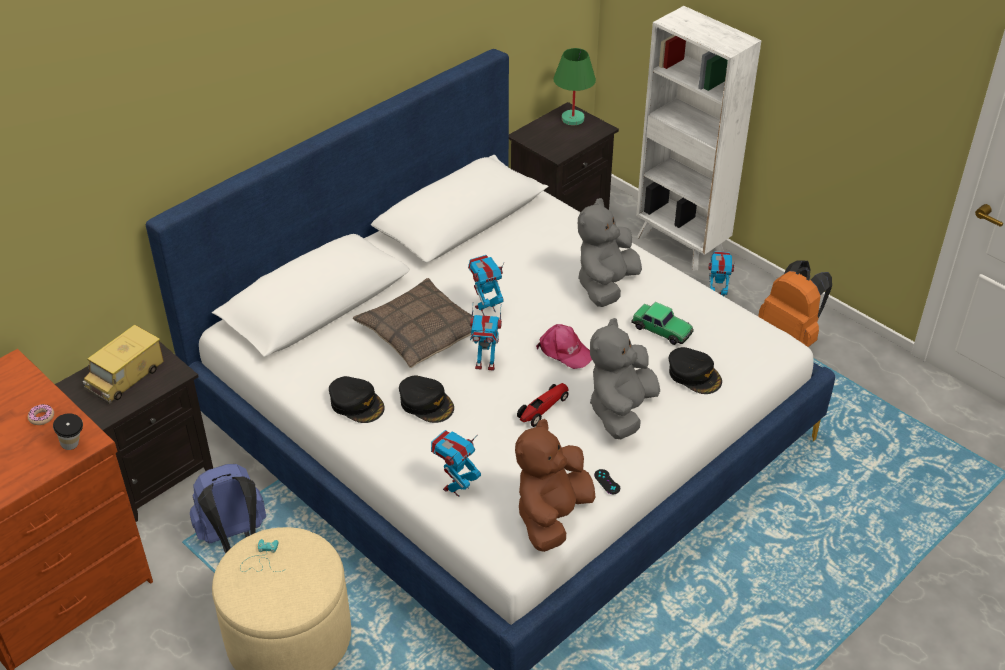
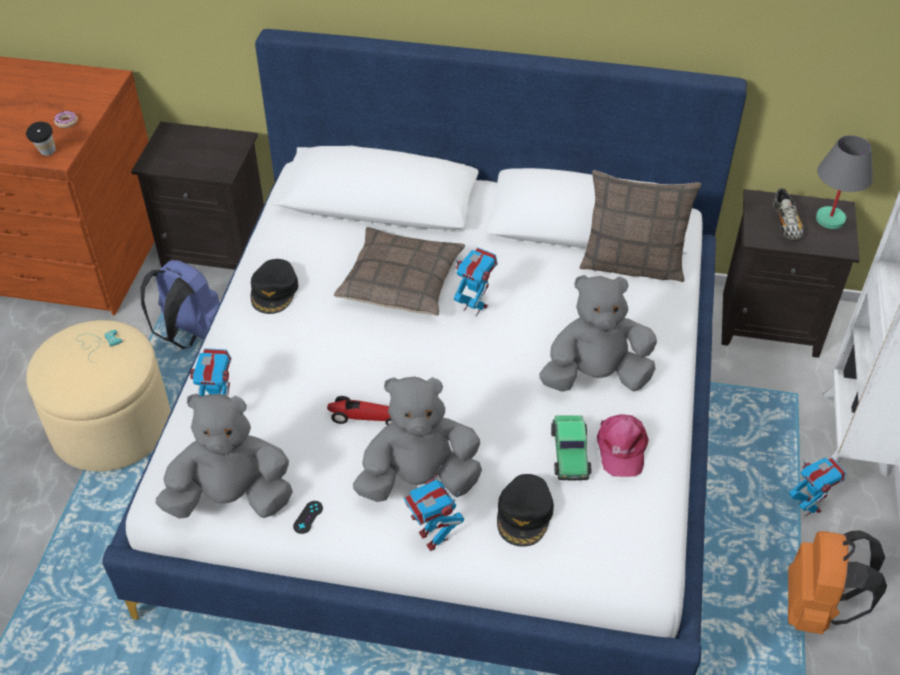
camera: 55 degrees right, 5 degrees up
toy truck [83,325,164,404] -> none
black cap [399,376,454,423] -> none
toy robot [470,310,502,371] -> toy robot moved to [404,465,464,551]
brown plush toy [515,419,596,552] -> grey plush toy [156,394,293,518]
pink cap [536,324,592,369] -> pink cap moved to [597,414,649,477]
green table lamp [553,48,596,125] -> grey table lamp [816,135,873,229]
none -> pillow [579,170,702,282]
none -> shoe [773,188,803,240]

